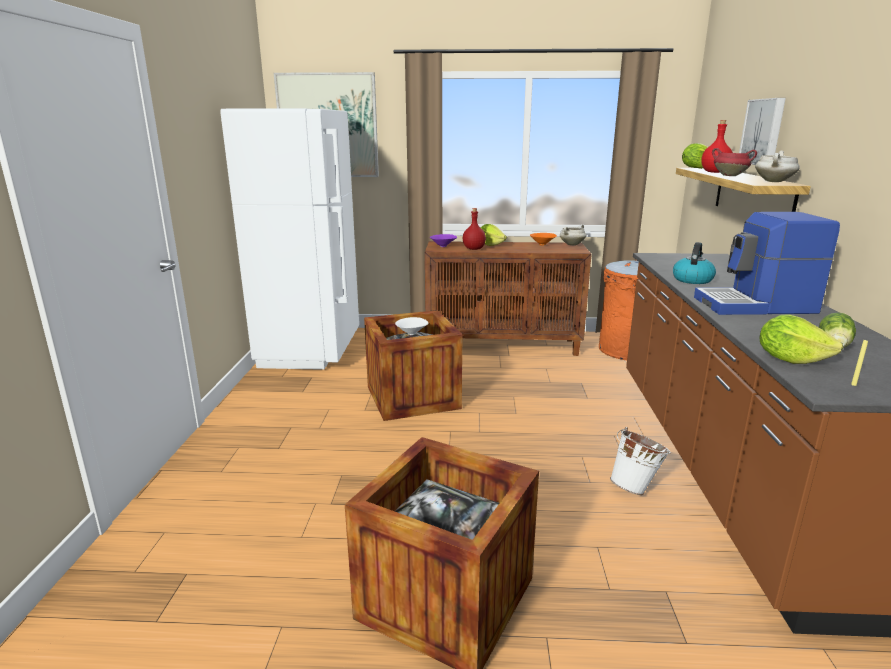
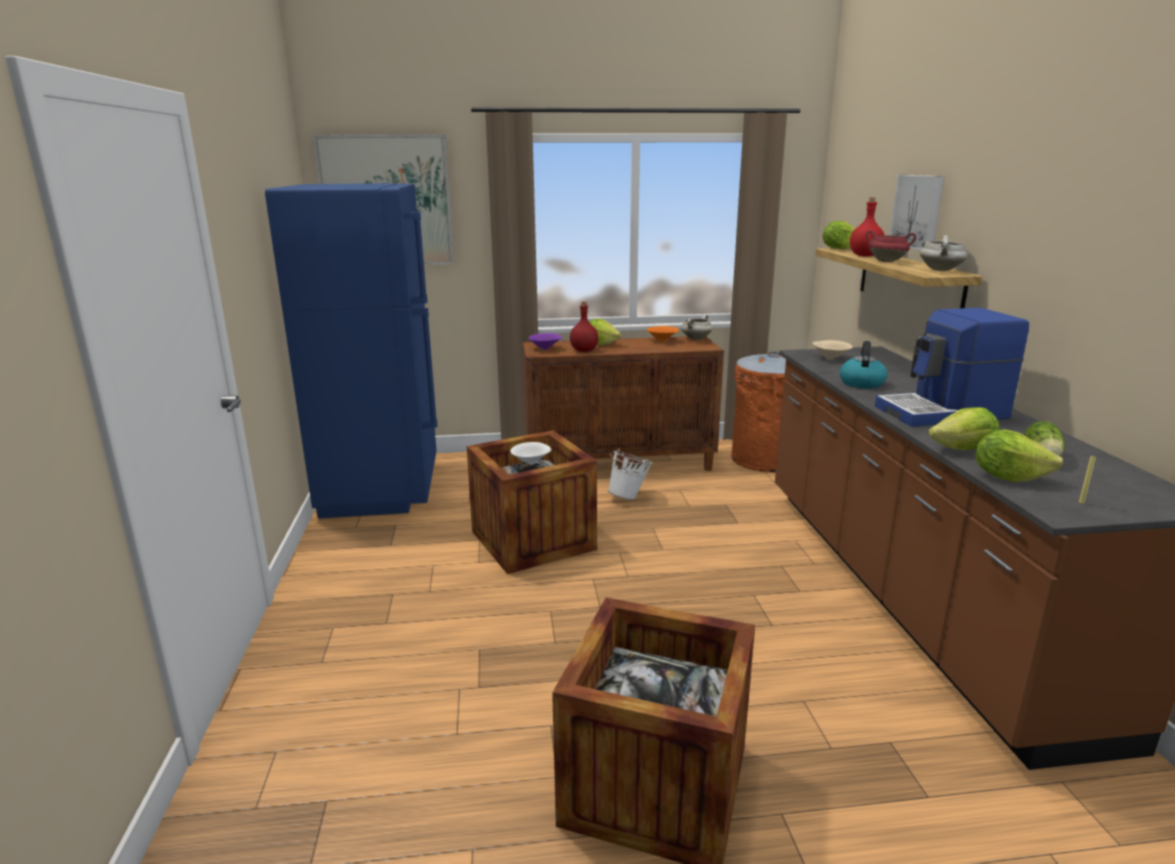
camera: 10 degrees left, 0 degrees up
white fridge [220,109,359,370] -> blue fridge [265,183,438,518]
white bucket [610,427,670,495] -> white bucket moved to [608,449,653,500]
none -> beige bowl [812,340,853,360]
none -> lettuce [929,407,999,450]

